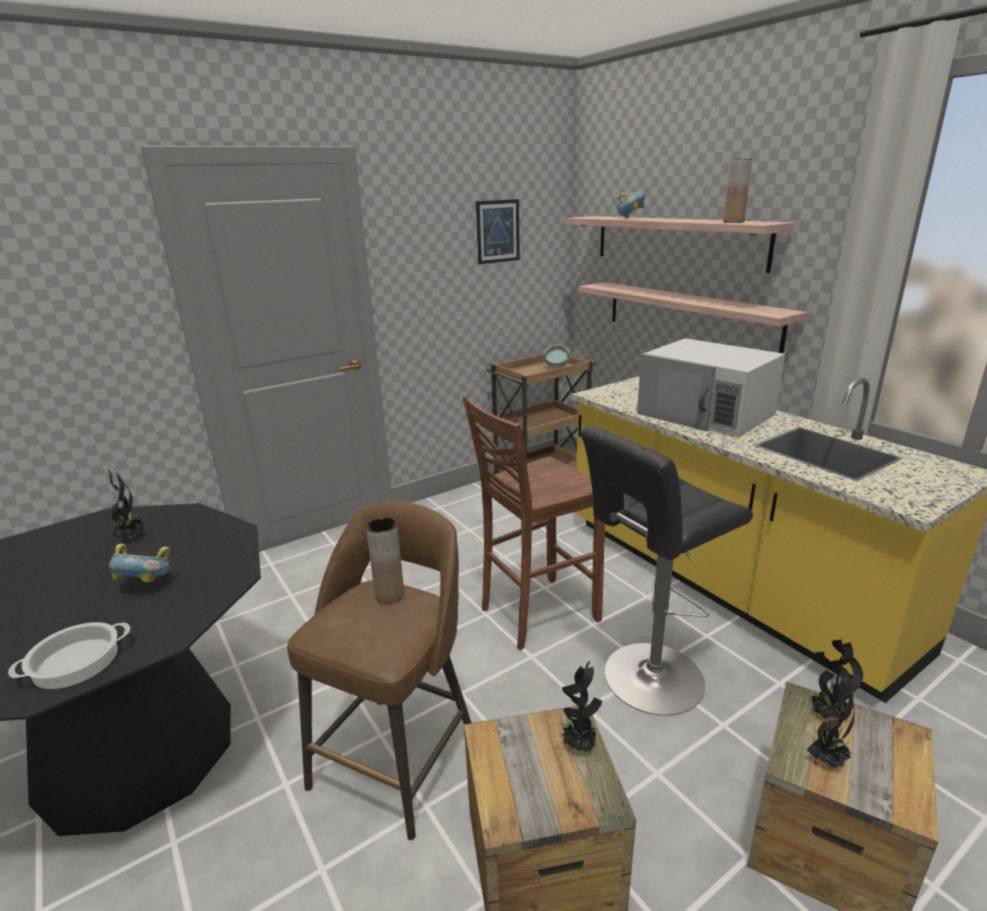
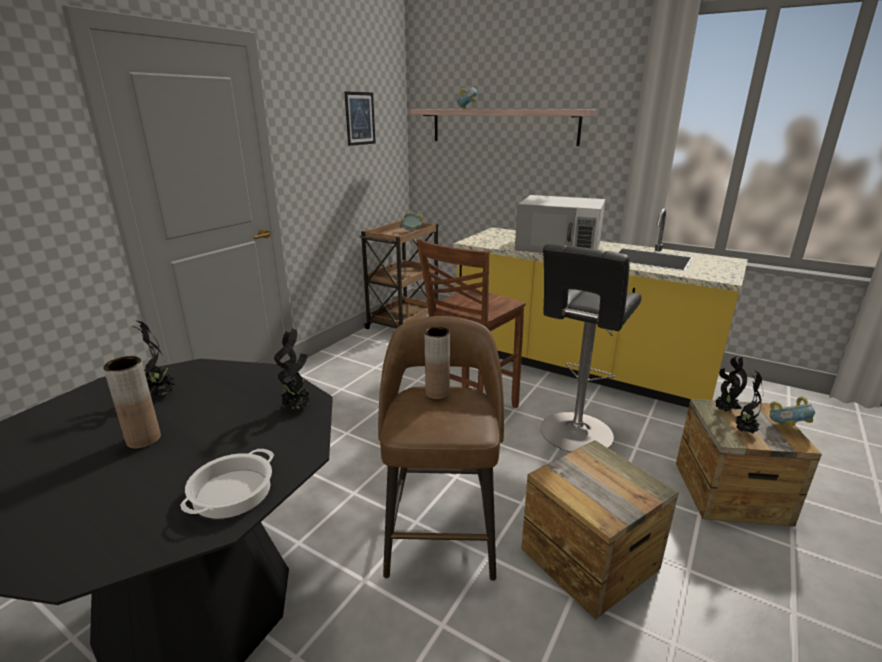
camera: 25 degrees left, 0 degrees up
bowl [109,543,170,582] -> bowl moved to [770,396,815,426]
potted plant [562,661,602,752] -> potted plant moved to [274,328,310,409]
shelf [579,282,807,353] -> none
brown vase [723,159,752,223] -> brown vase moved to [103,356,161,449]

